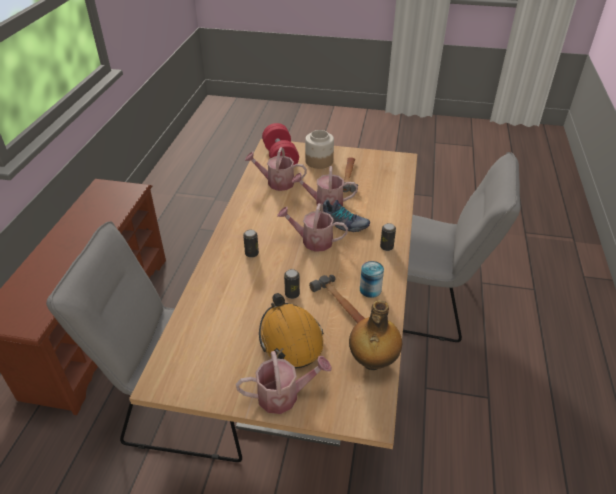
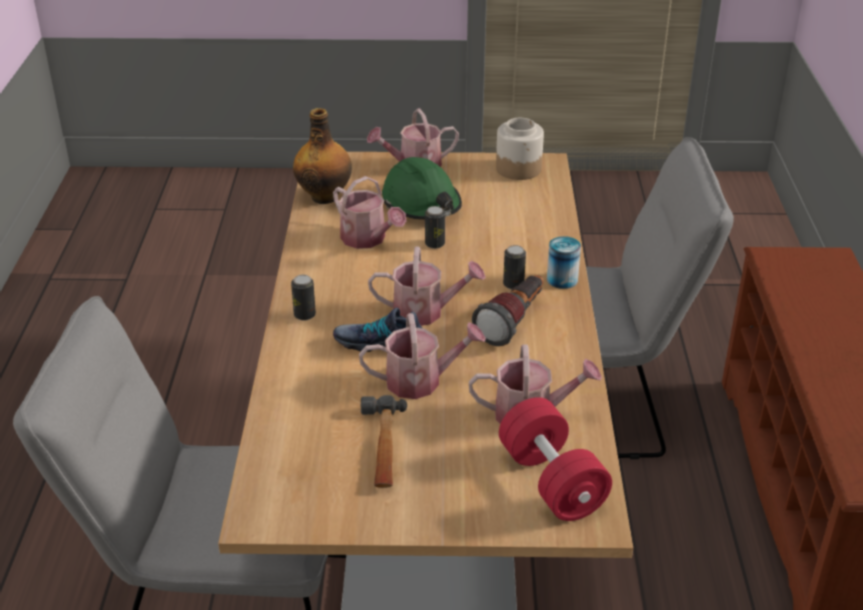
camera: 170 degrees right, 5 degrees down
orange hard hat [259,293,324,368] -> green hard hat [382,157,462,220]
jar [305,130,334,169] -> jar moved to [496,118,544,180]
hammer [309,275,365,323] -> watering can [333,176,406,249]
can [360,261,384,298] -> can moved to [547,236,581,289]
none -> flashlight [472,275,544,346]

